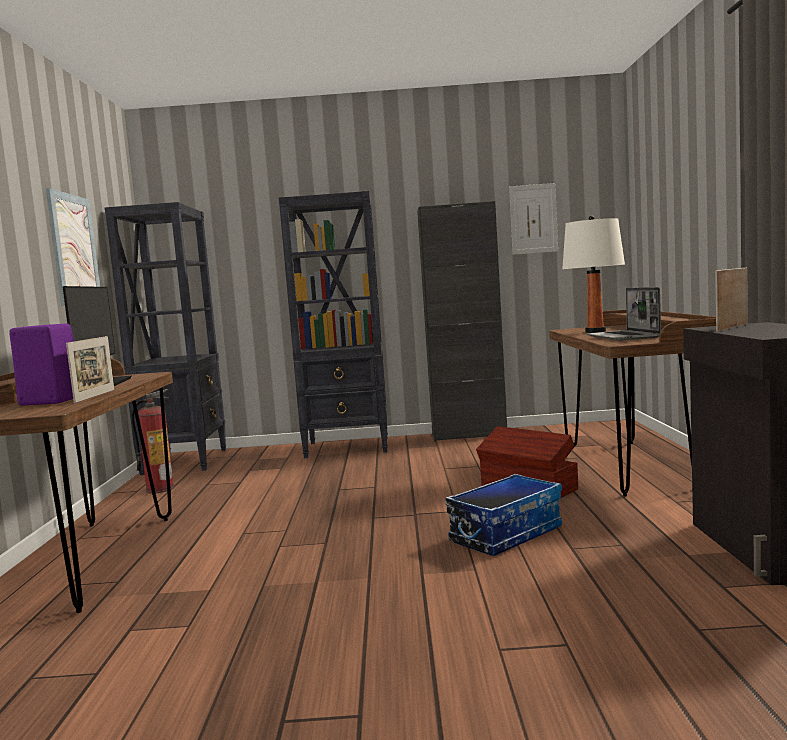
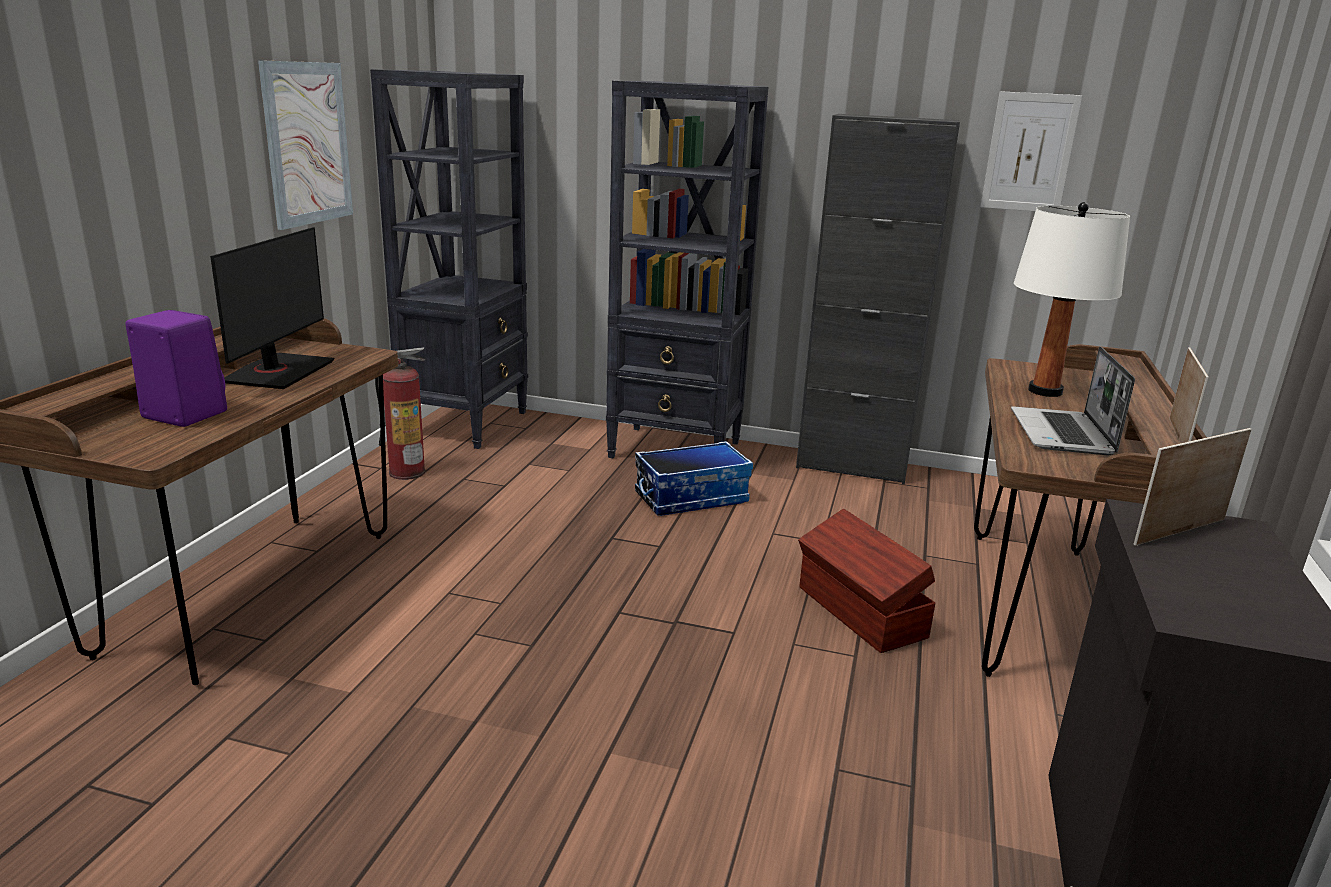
camera: 15 degrees right, 15 degrees up
picture frame [66,336,114,403] -> picture frame moved to [1169,347,1209,443]
storage box [445,474,562,556] -> storage box moved to [635,441,753,516]

